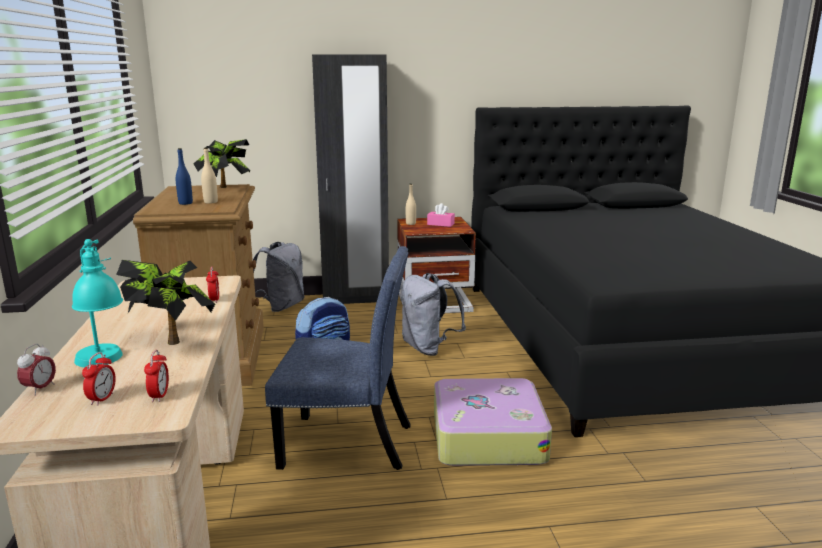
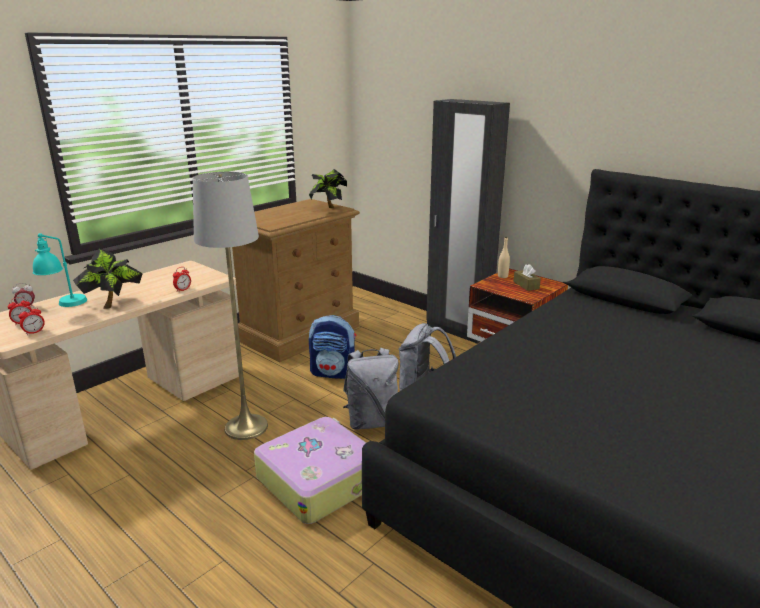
camera: 50 degrees right, 5 degrees up
blue bottle [176,148,193,205] -> none
beige bottle [201,148,218,204] -> none
grey backpack [253,242,305,312] -> grey backpack moved to [343,348,399,430]
blue chair [265,246,411,470] -> grey floor lamp [193,172,268,440]
pink tissue box [427,203,455,227] -> brown tissue box [513,264,541,291]

